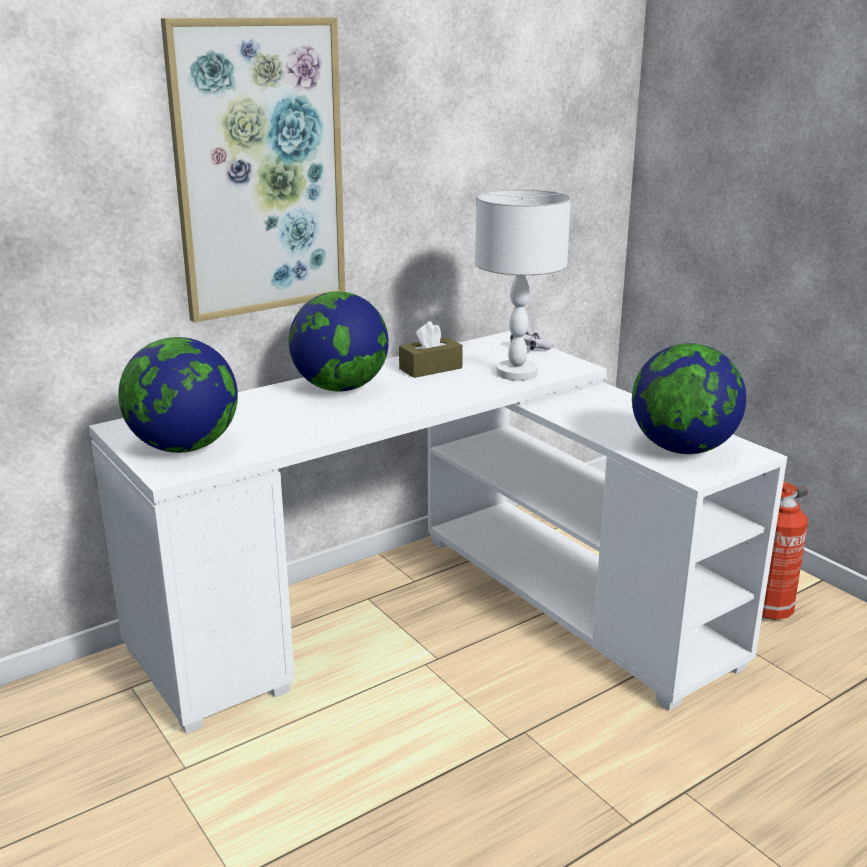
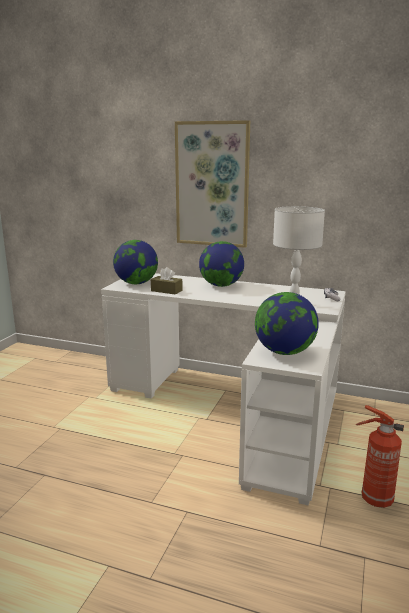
camera: 55 degrees right, 5 degrees down
brown tissue box [399,321,463,378] -> brown tissue box moved to [151,267,183,295]

